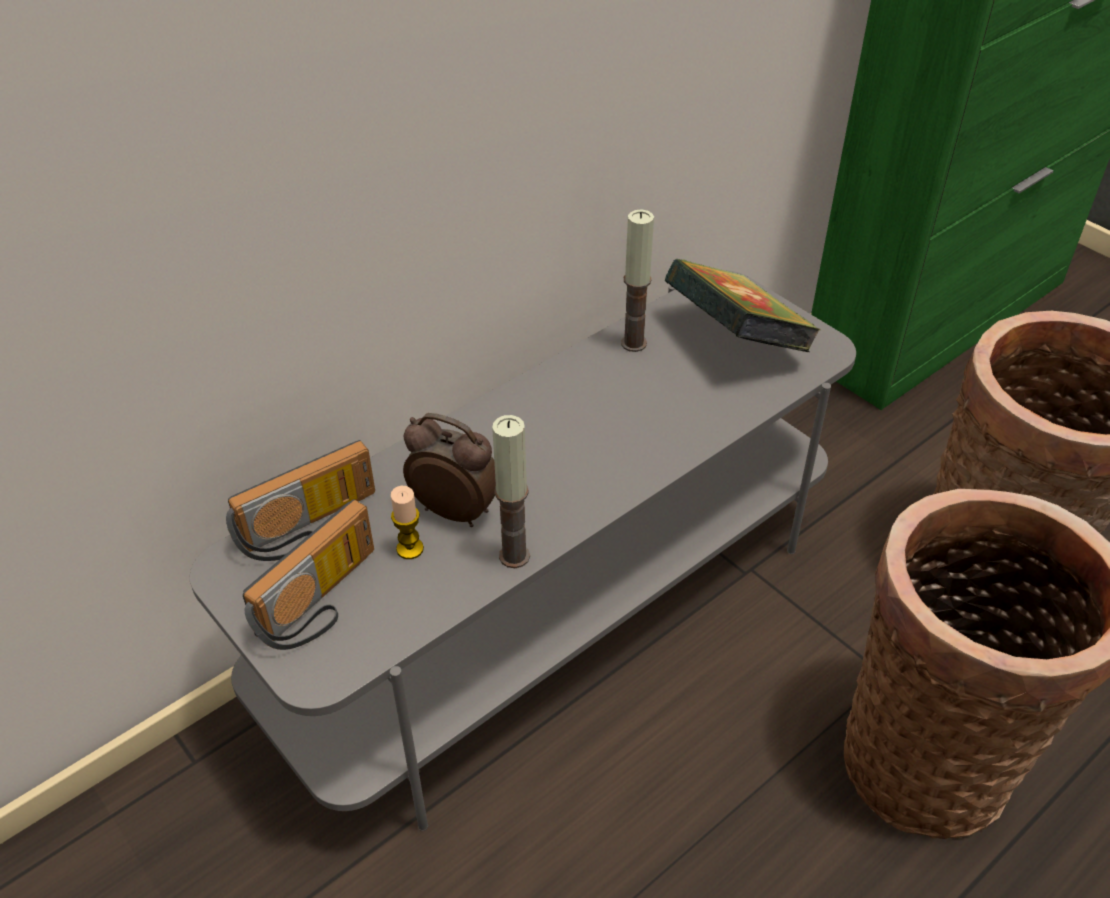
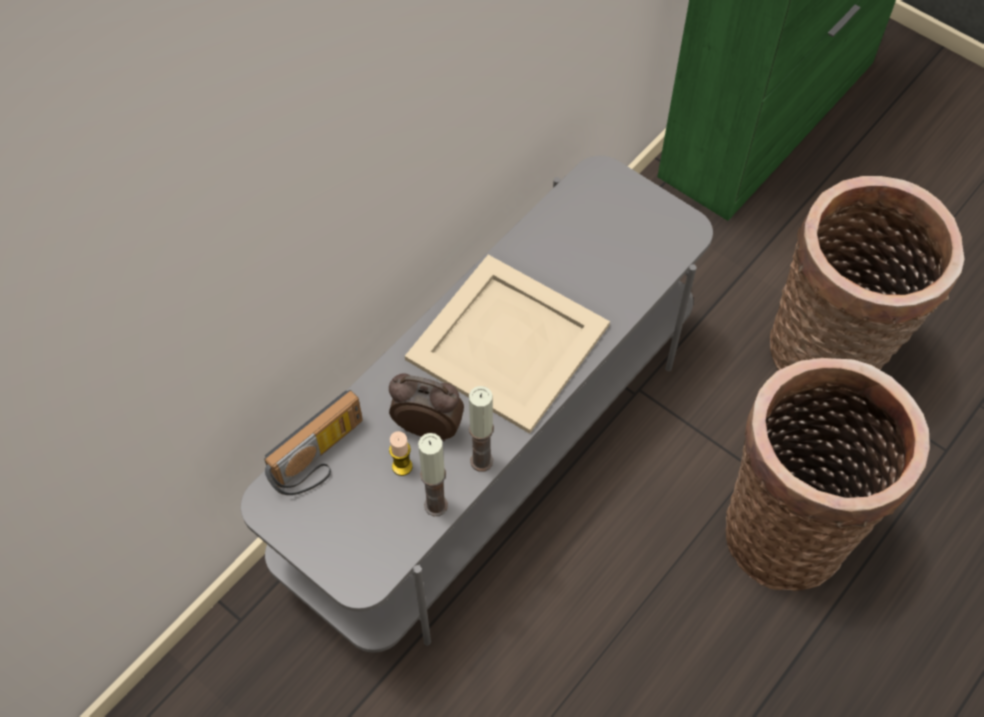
camera: 10 degrees left, 15 degrees up
radio [243,499,374,650] -> none
candle [621,210,654,352] -> candle moved to [418,433,448,516]
book [664,259,821,352] -> none
none -> beige tray [405,255,610,434]

